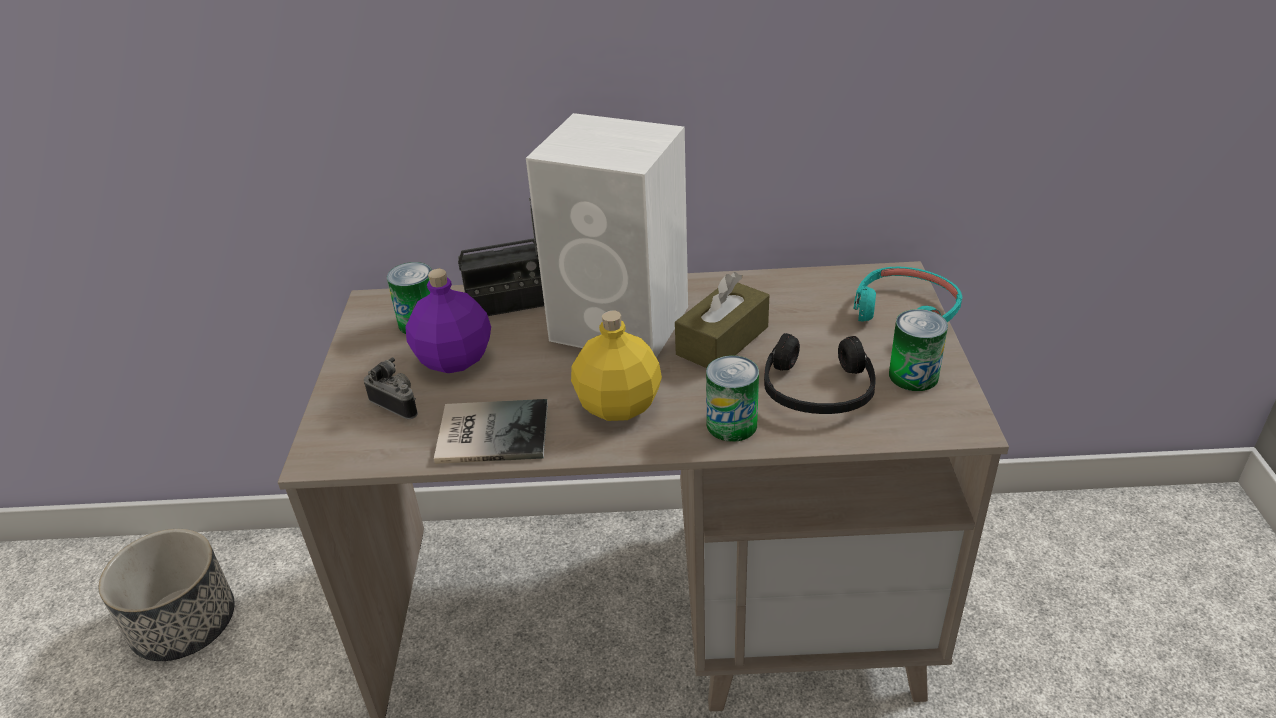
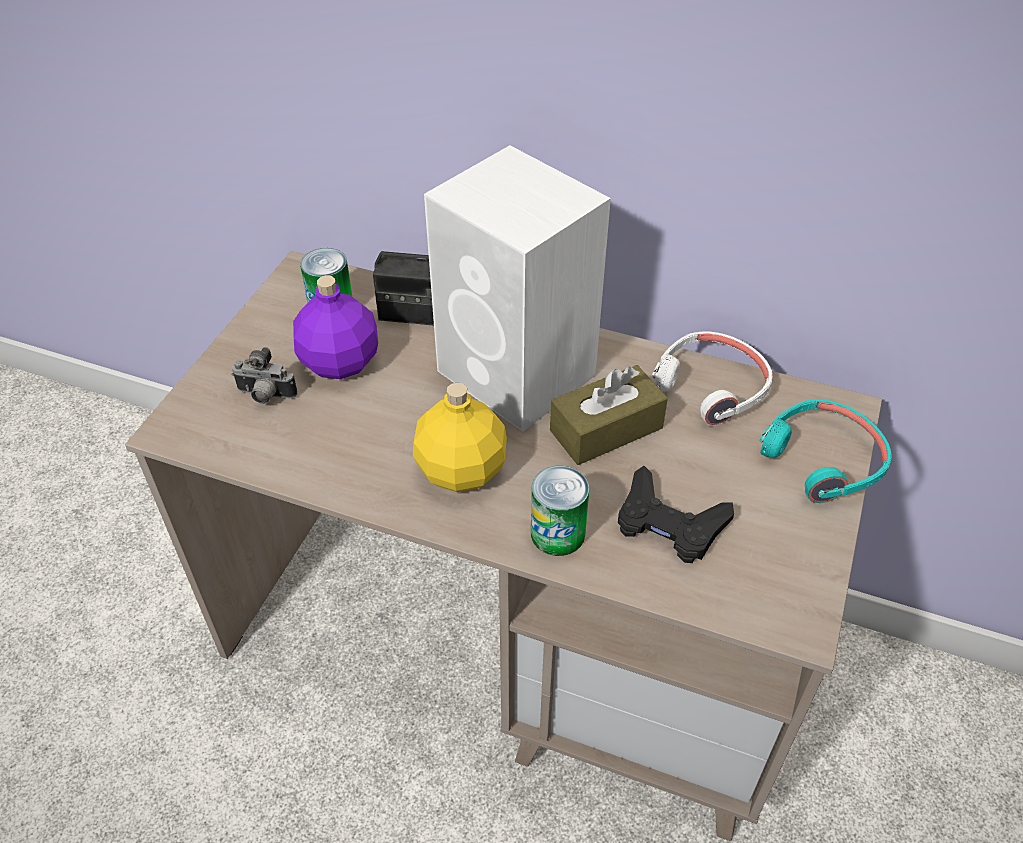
camera: 20 degrees right, 10 degrees up
planter [99,529,235,661] -> none
camera [364,357,418,419] -> camera turned 135 degrees clockwise [231,347,298,404]
book [434,399,548,464] -> none
black headphones [764,333,876,414] -> black game controller [618,466,734,563]
can [889,309,948,391] -> none
none -> white headphones [652,331,772,426]

